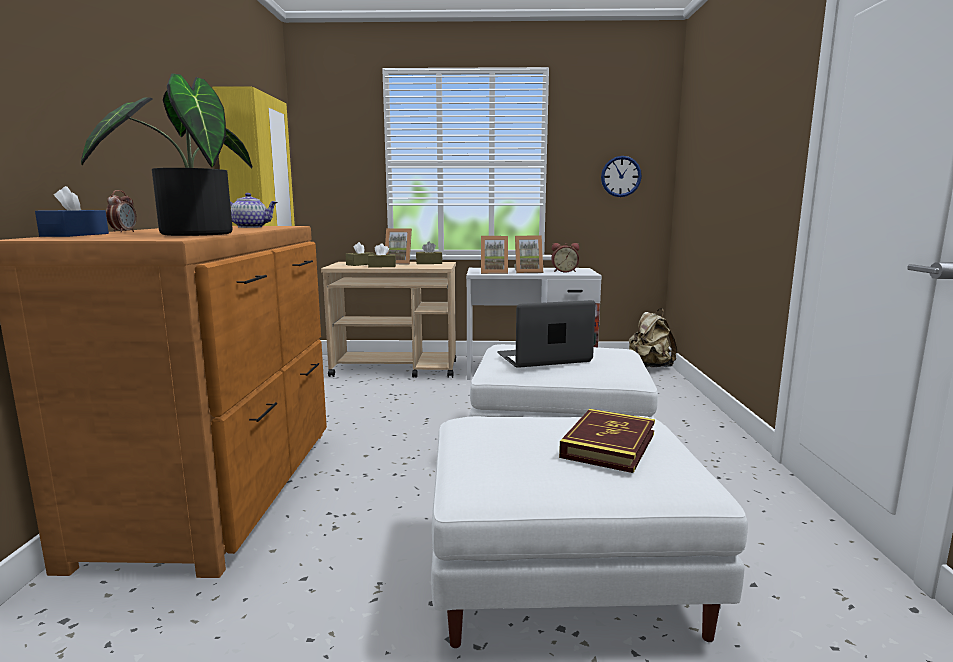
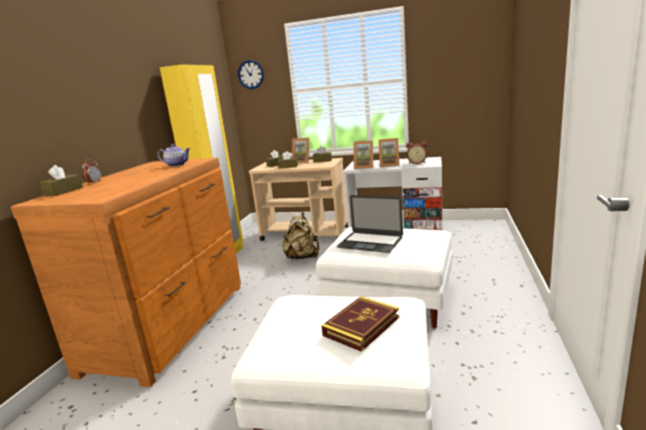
camera: 15 degrees right, 5 degrees up
blue tissue box [35,186,109,237] -> brown tissue box [39,165,83,196]
potted plant [81,73,252,236] -> none
laptop [497,300,596,368] -> laptop turned 150 degrees counterclockwise [337,195,403,253]
wall clock [601,156,642,197] -> wall clock moved to [238,60,264,89]
beige backpack [629,308,678,367] -> beige backpack moved to [282,212,319,259]

